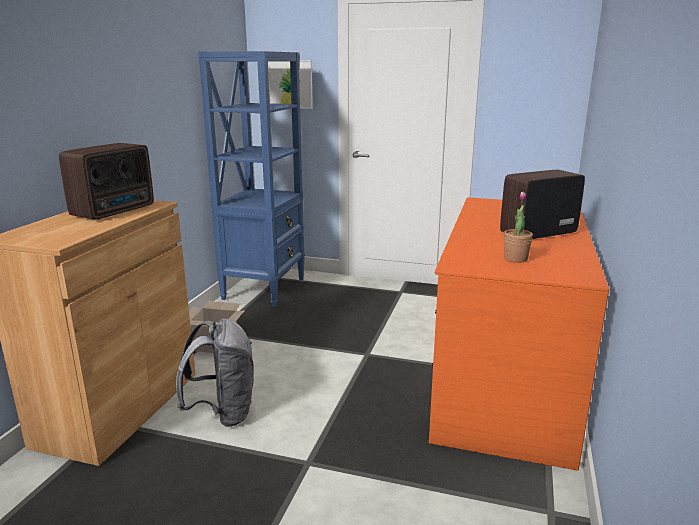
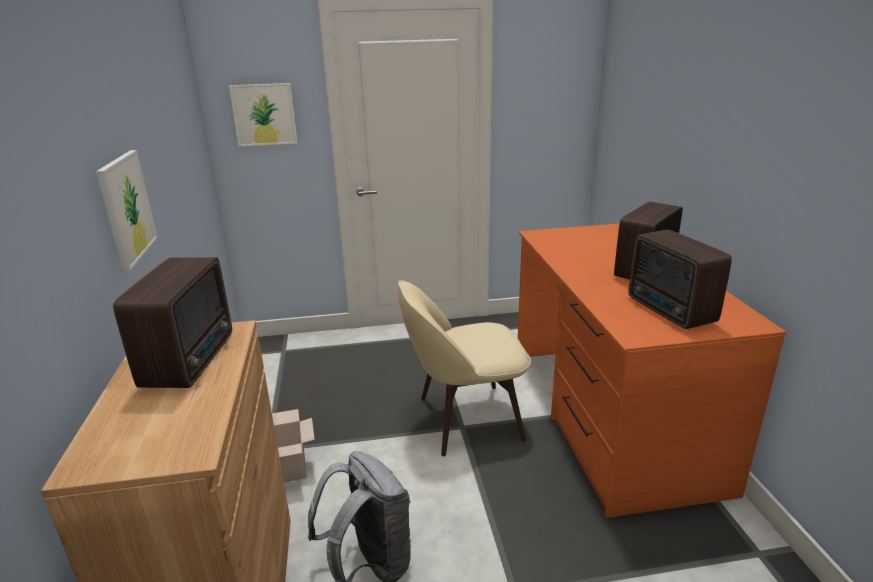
camera: 25 degrees left, 5 degrees up
blue bookcase [198,51,305,307] -> none
potted plant [504,192,533,263] -> radio [629,229,732,329]
none -> picture [96,150,157,272]
none -> beige chair [398,280,531,456]

